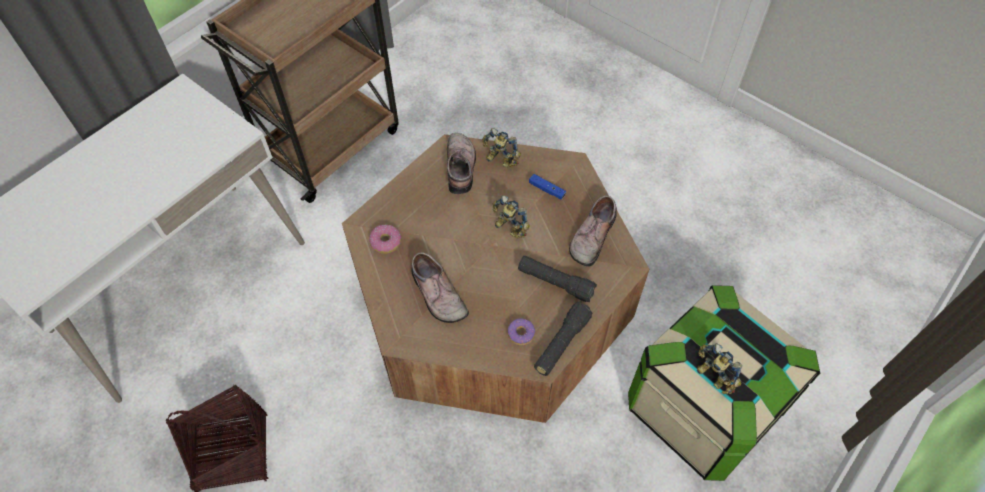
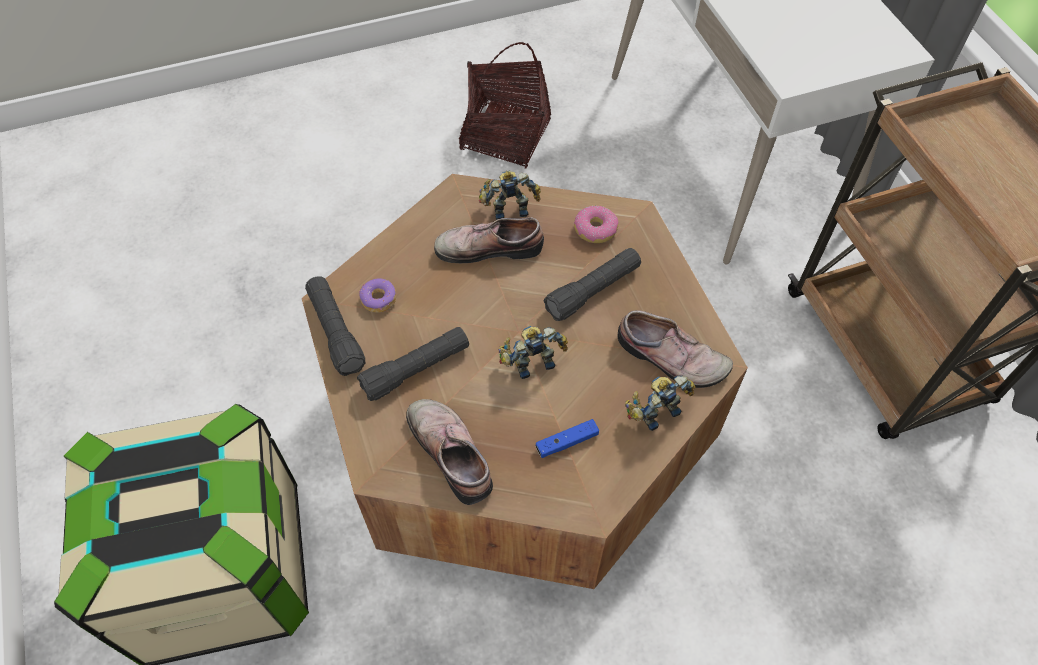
camera: 120 degrees right, 0 degrees up
toy robot [697,343,742,394] -> toy robot moved to [479,171,541,220]
none -> black flashlight [544,248,641,321]

